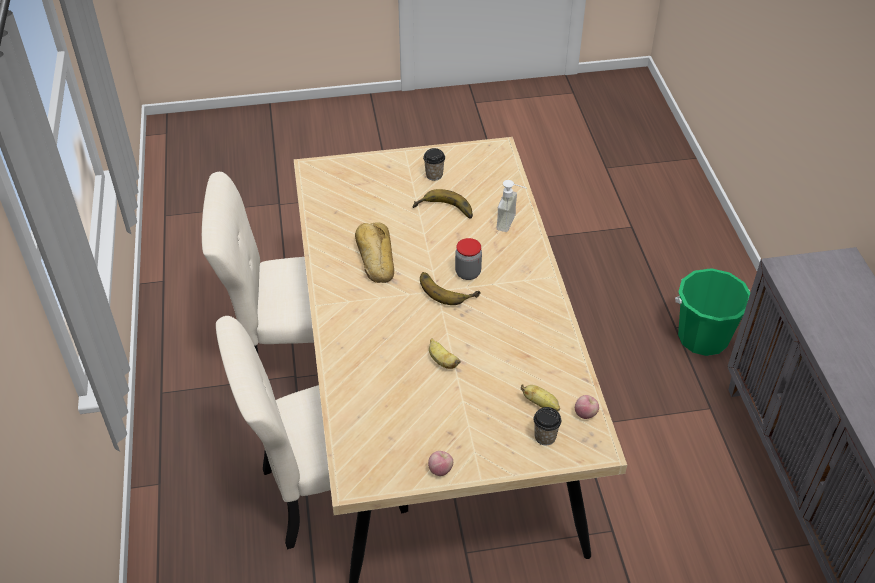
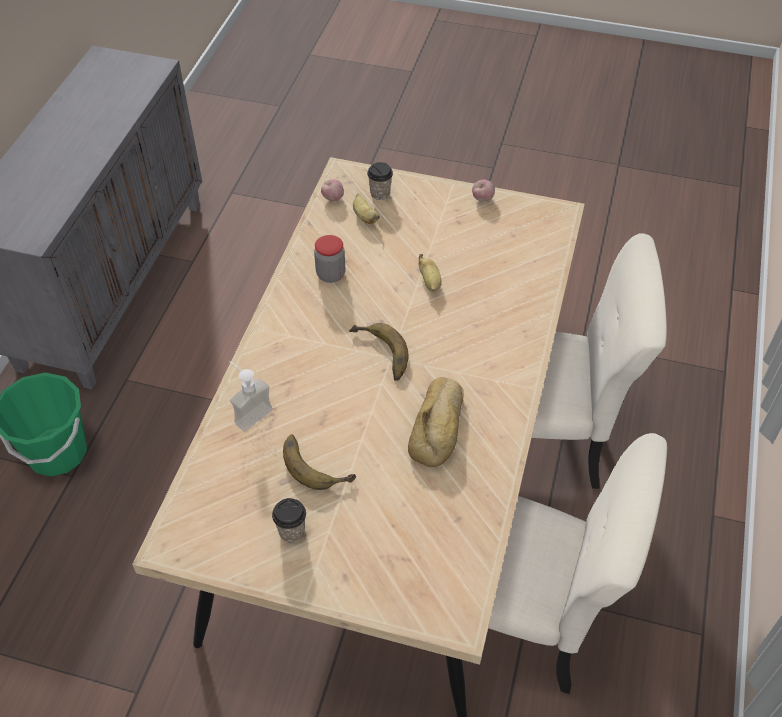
camera: 155 degrees left, 5 degrees up
jar [455,238,482,280] -> jar moved to [314,235,345,283]

